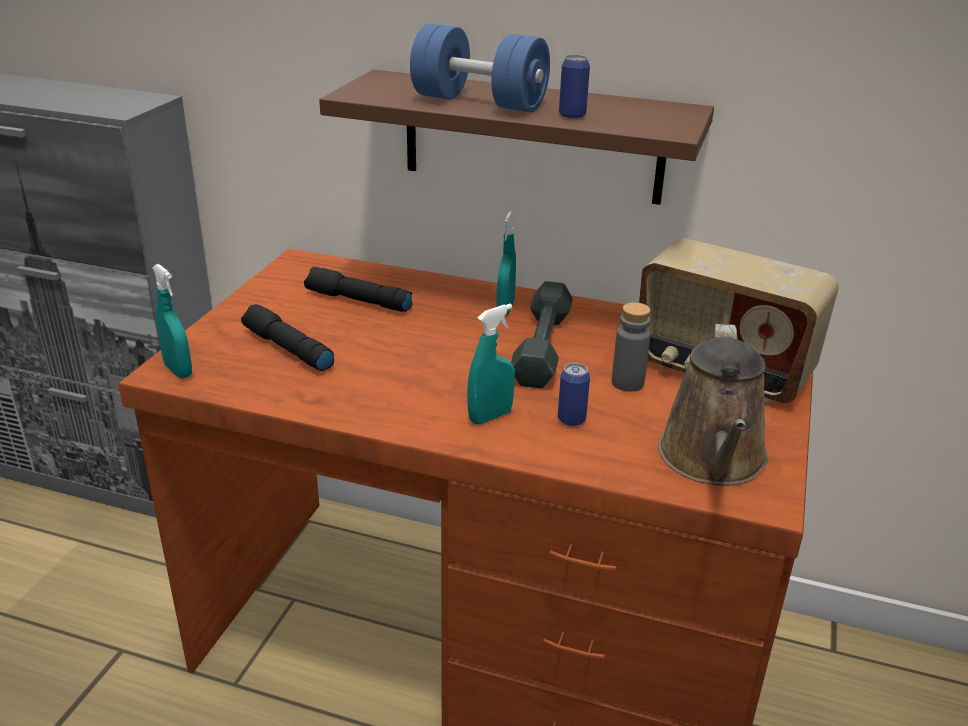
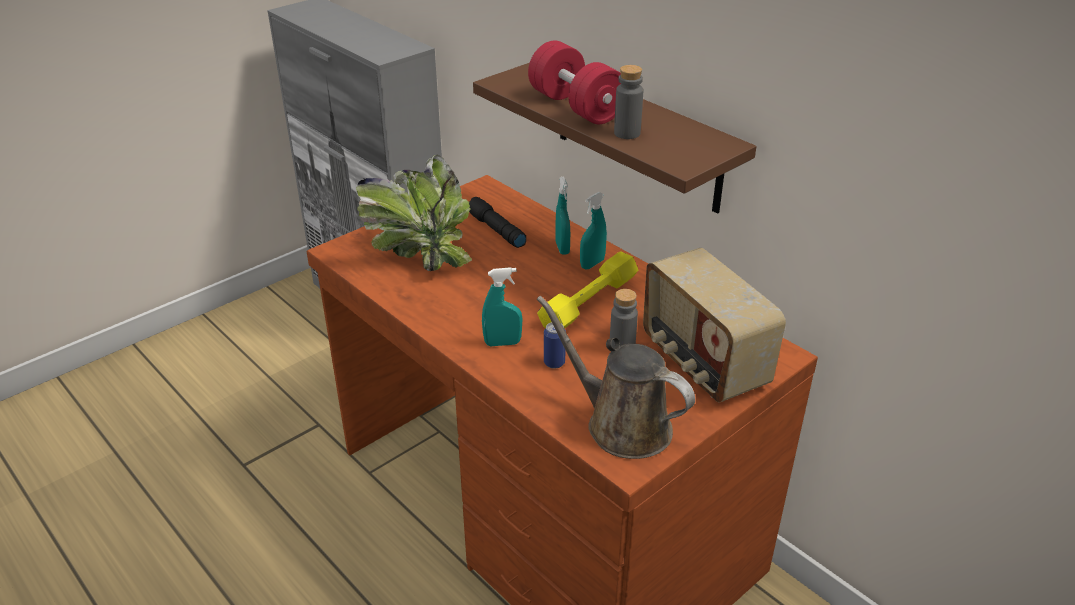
camera: 30 degrees right, 5 degrees up
turquoise spray bottle [152,264,192,379] -> turquoise spray bottle moved to [555,177,570,255]
black flashlight [241,304,334,371] -> potted plant [356,155,472,271]
blue dumbbell [410,24,550,112] -> red dumbbell [528,41,621,124]
grey dumbbell [511,281,573,388] -> yellow dumbbell [537,251,638,329]
can [559,55,590,119] -> grey bottle [614,65,643,139]
brown watering can [658,324,768,486] -> brown watering can turned 90 degrees clockwise [537,296,695,459]

